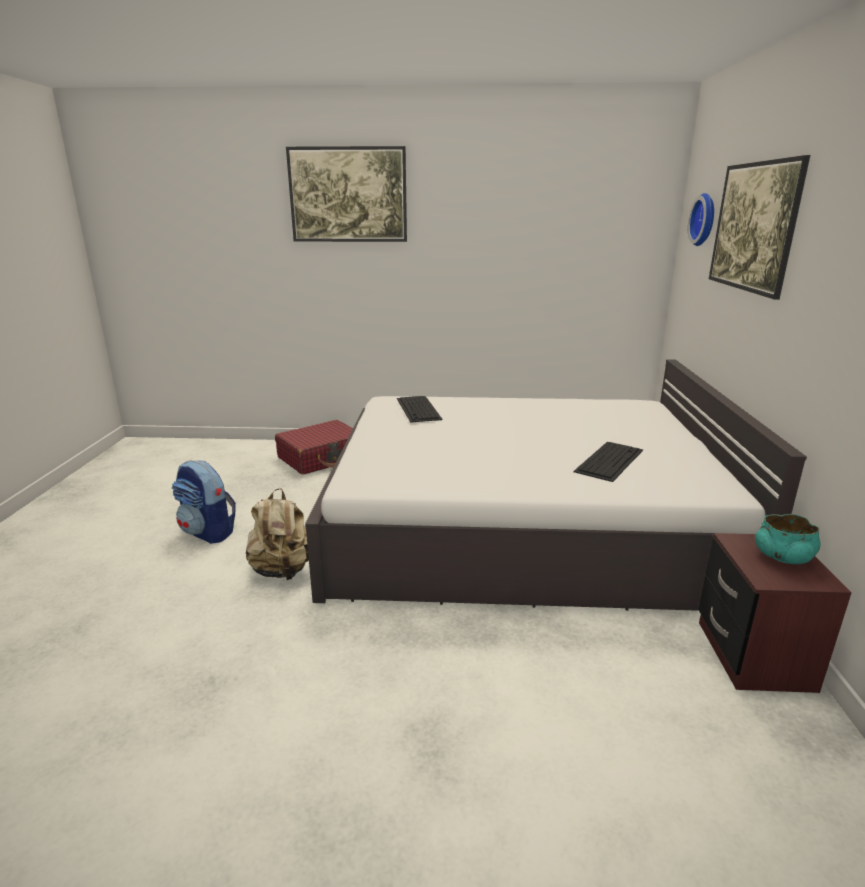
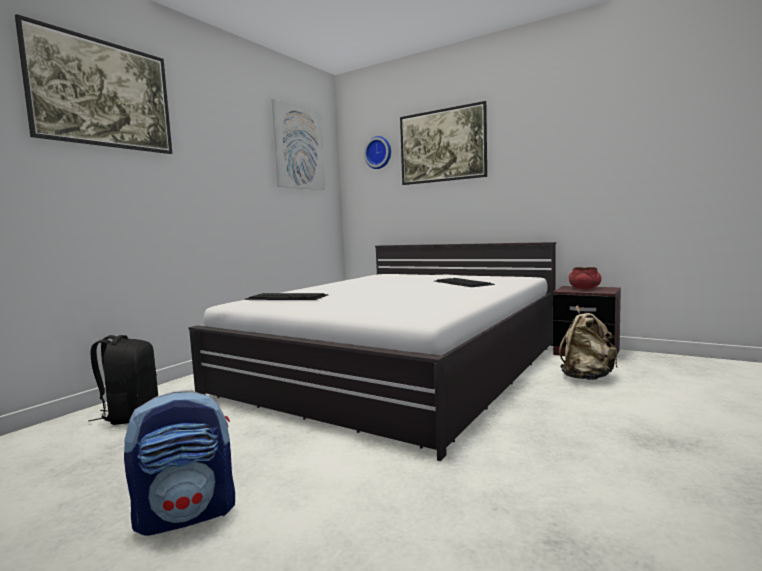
camera: 60 degrees left, 15 degrees down
beige backpack [246,488,309,580] -> beige backpack moved to [559,305,618,380]
red suitcase [275,420,353,475] -> black backpack [88,335,158,425]
turquoise bowl [755,514,821,564] -> red bowl [569,267,601,289]
none -> picture [271,99,325,190]

